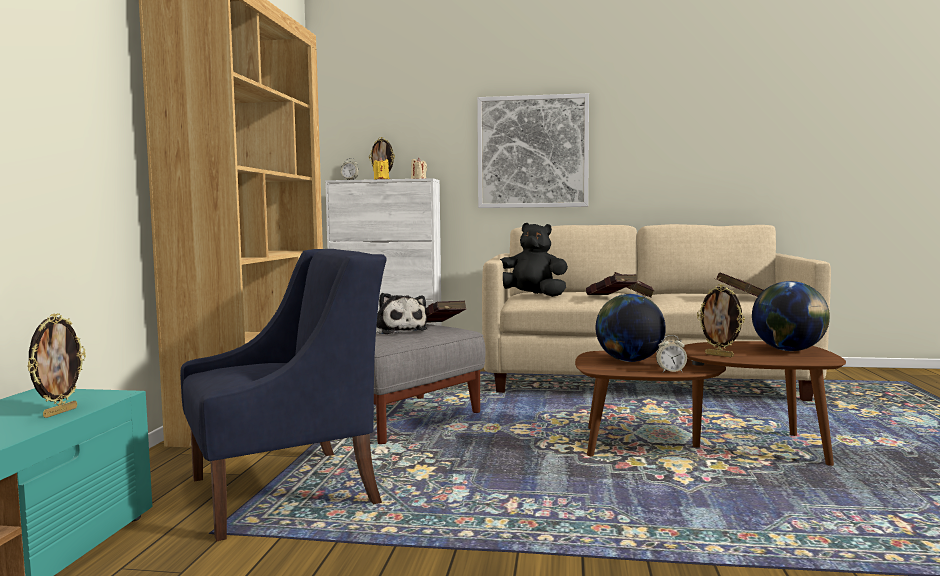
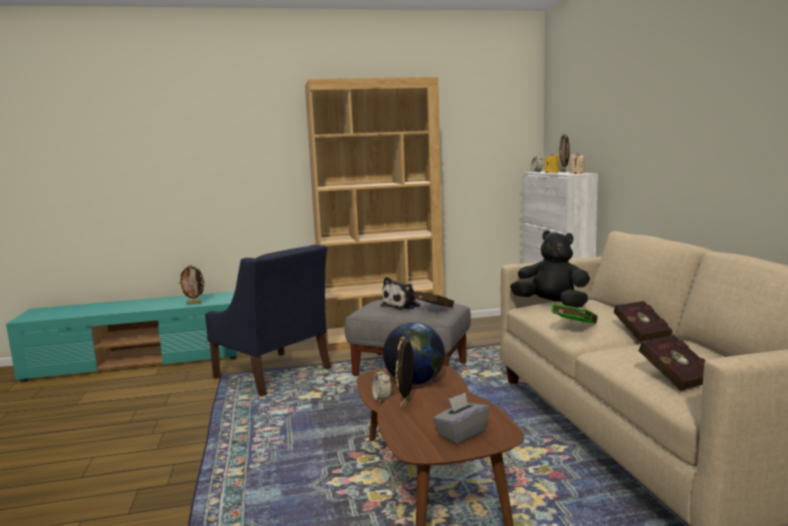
camera: 70 degrees right, 5 degrees up
picture [477,93,589,208] -> none
black plush toy [500,223,568,297] -> black plush toy turned 60 degrees counterclockwise [510,230,590,308]
red book [586,274,638,295] -> green book [551,304,598,324]
globe [752,281,830,351] -> grey tissue box [433,392,490,444]

